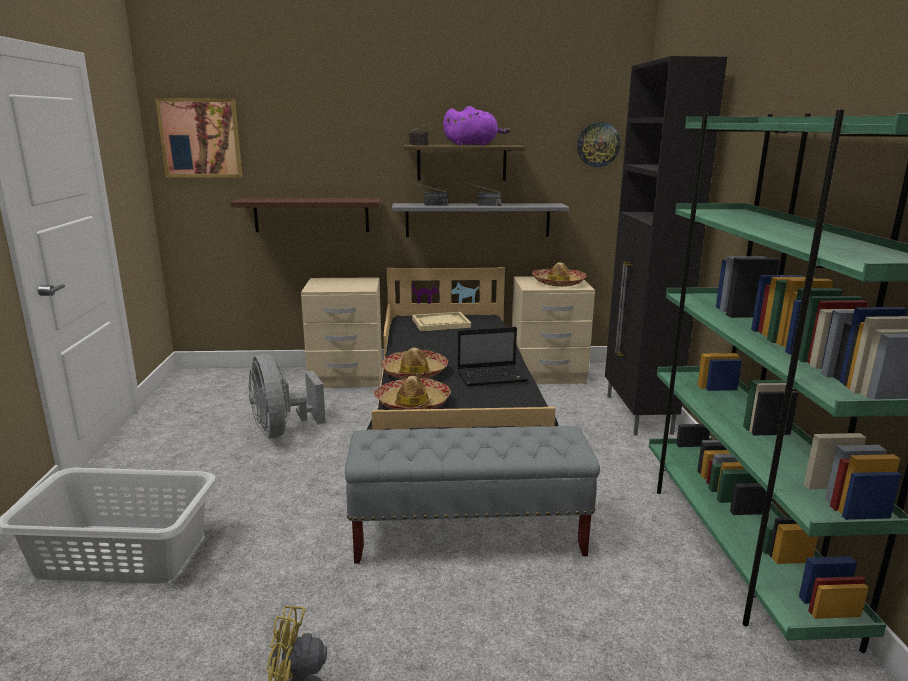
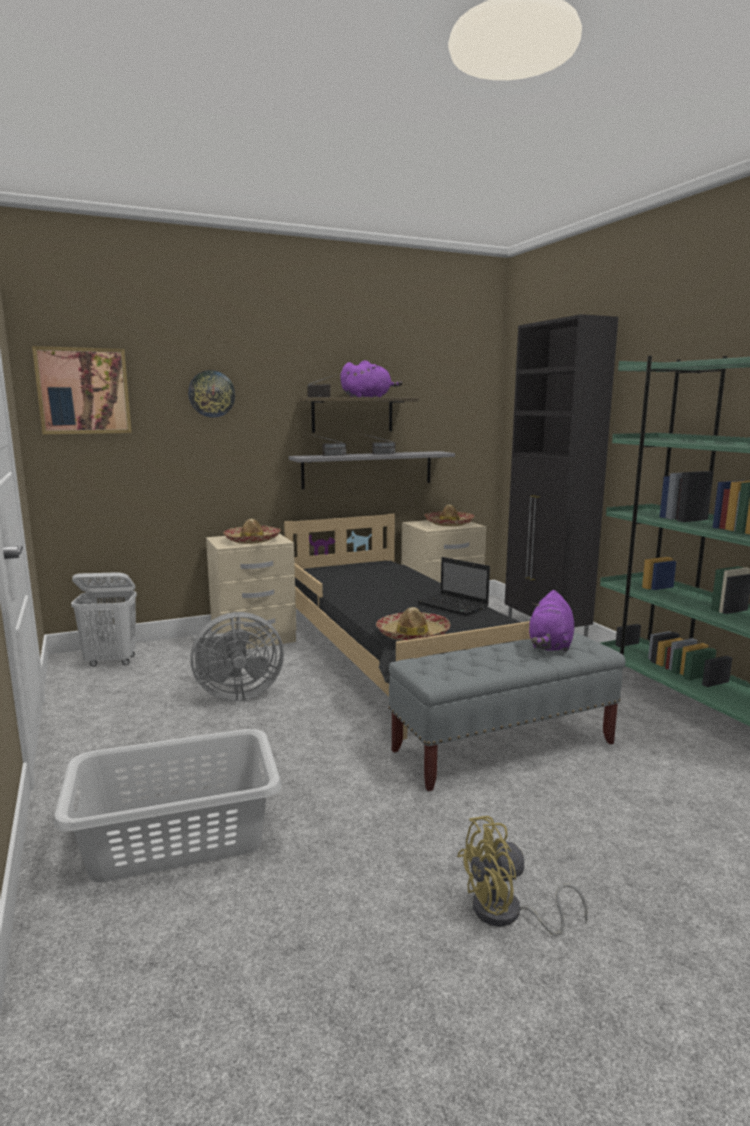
camera: 20 degrees left, 5 degrees down
shelf [230,198,381,232] -> none
grey fan [249,354,326,439] -> grey fan turned 60 degrees counterclockwise [190,612,284,701]
hat [381,348,448,379] -> hat moved to [223,519,281,544]
beige tray [412,312,471,331] -> none
laptop [457,327,528,386] -> laptop turned 75 degrees clockwise [418,557,490,616]
wall clock [577,122,620,167] -> wall clock moved to [188,370,235,417]
none -> white laundry basket [71,572,137,667]
none -> purple plush toy [529,590,574,652]

